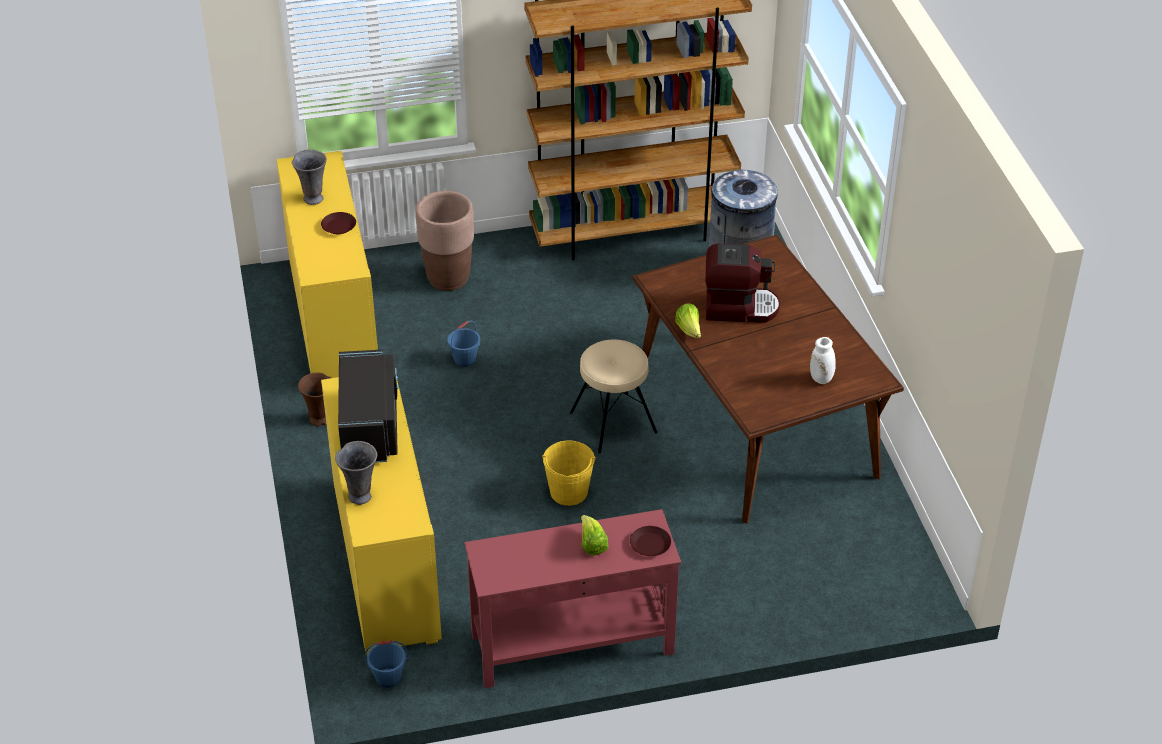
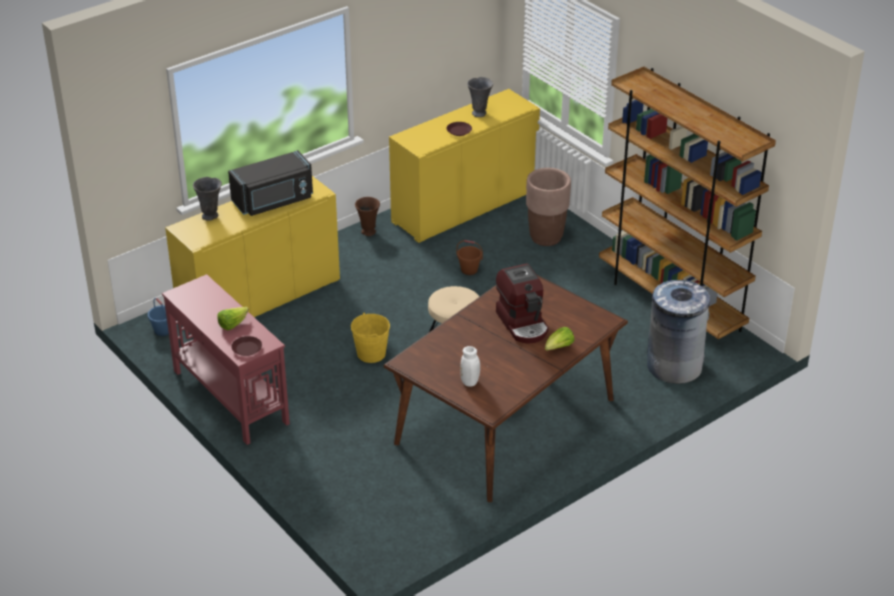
camera: 65 degrees right, 5 degrees down
blue bucket [447,320,480,367] -> brown bucket [457,240,483,275]
lettuce [675,304,701,338] -> lettuce moved to [545,327,574,351]

